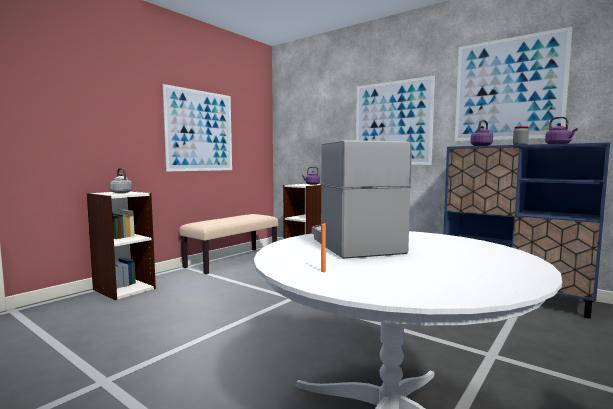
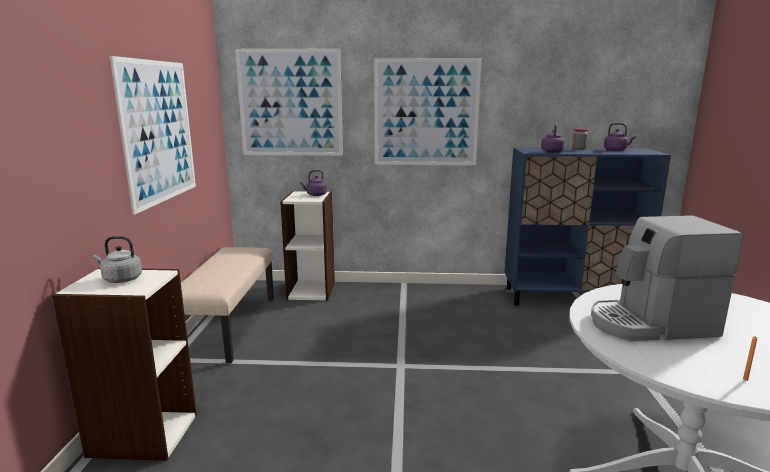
camera: 35 degrees left, 10 degrees up
coffee machine [312,140,412,259] -> coffee machine turned 45 degrees counterclockwise [591,215,744,341]
picture [455,27,572,141] -> picture moved to [235,49,343,156]

